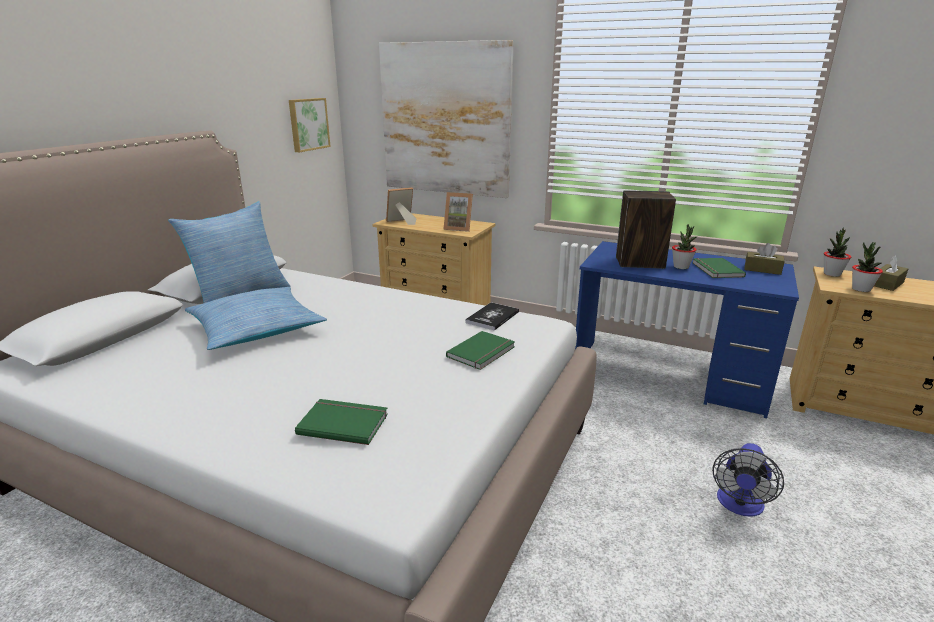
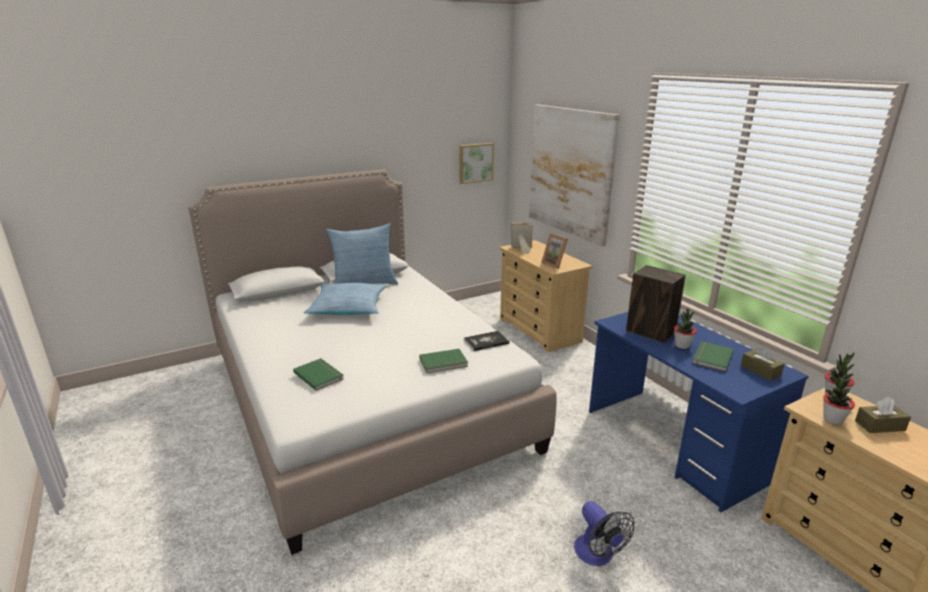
camera: 35 degrees right, 0 degrees up
fan [712,443,784,517] -> fan turned 90 degrees counterclockwise [574,501,634,566]

